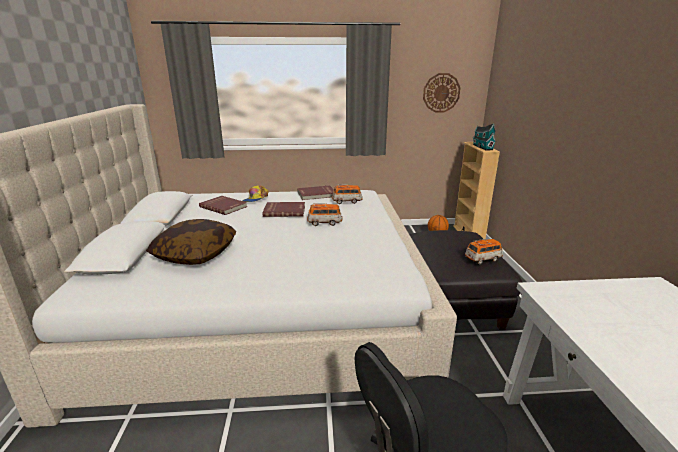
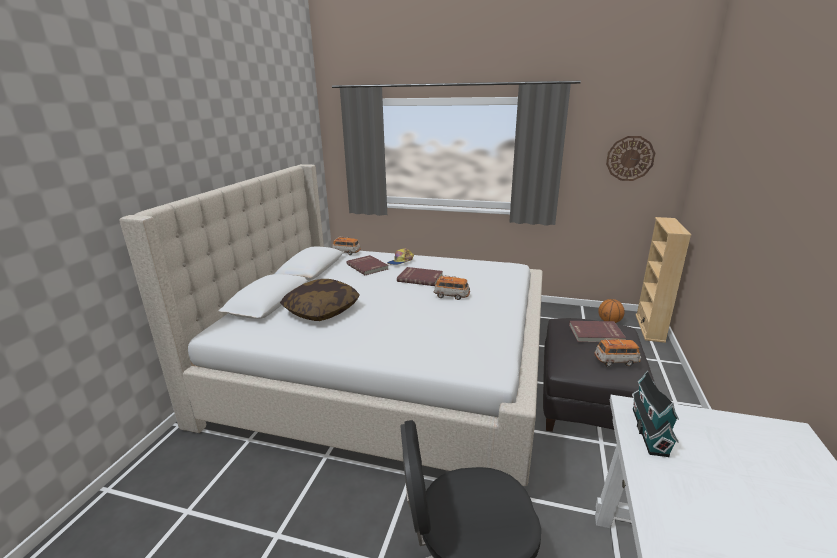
camera: 20 degrees right, 0 degrees up
red book [297,186,334,200] -> red book moved to [569,321,626,342]
toy car [332,184,363,204] -> toy car moved to [332,237,361,255]
toy house [473,123,496,150] -> toy house moved to [632,370,679,457]

